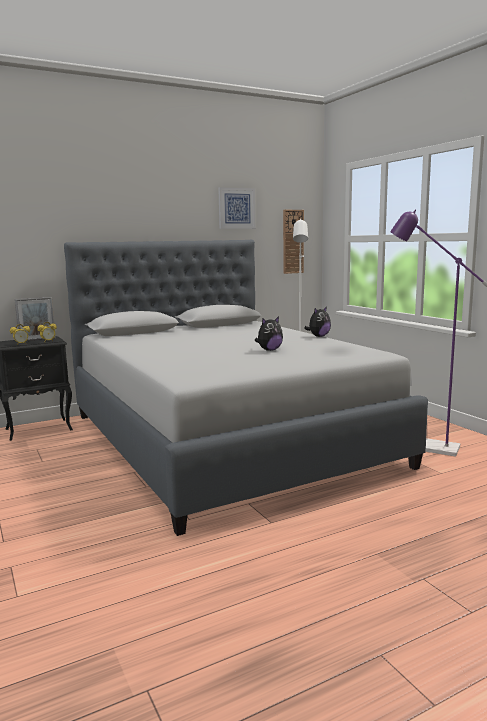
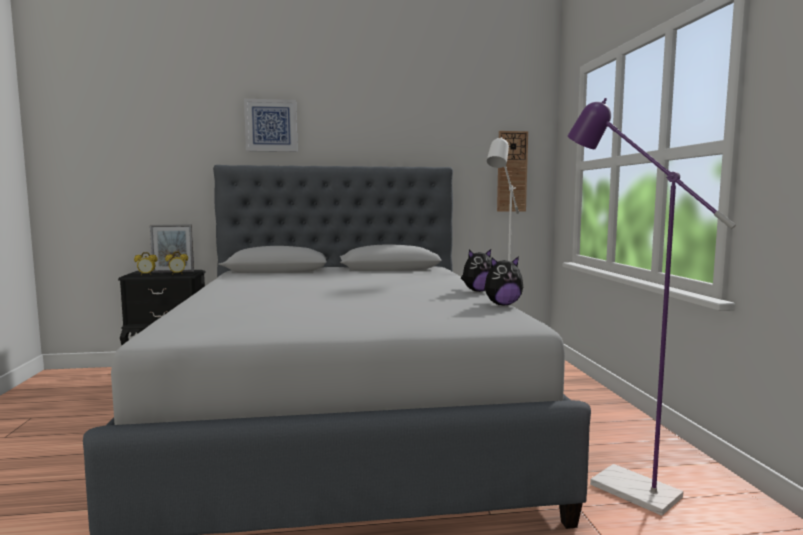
camera: 20 degrees right, 5 degrees down
picture [218,187,255,229] -> picture moved to [244,99,298,152]
plush toy [255,316,283,351] -> plush toy moved to [484,256,523,305]

